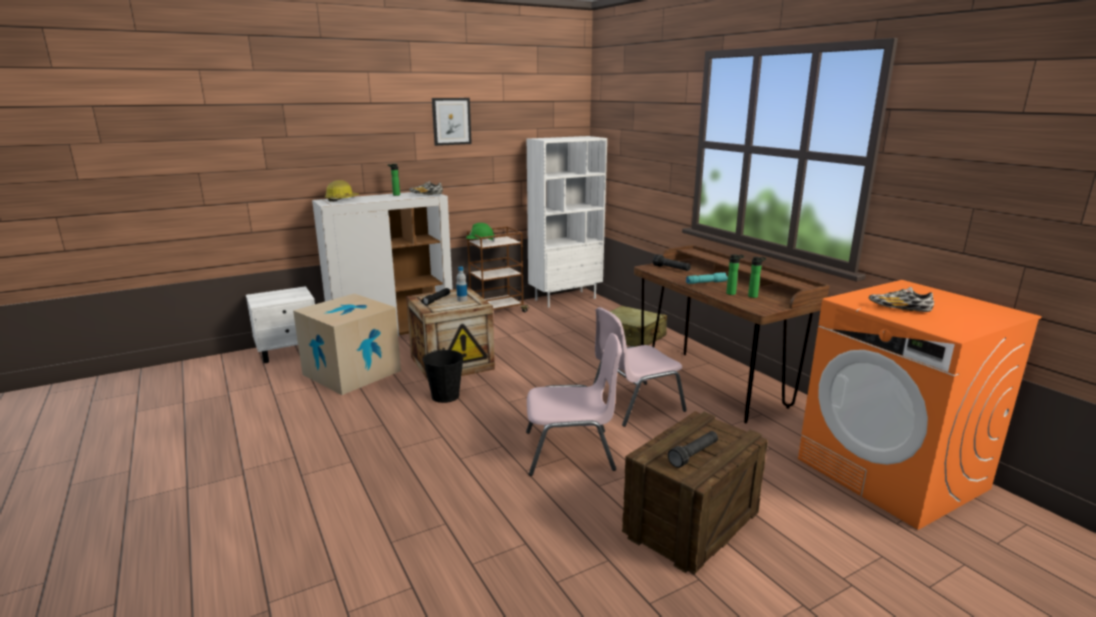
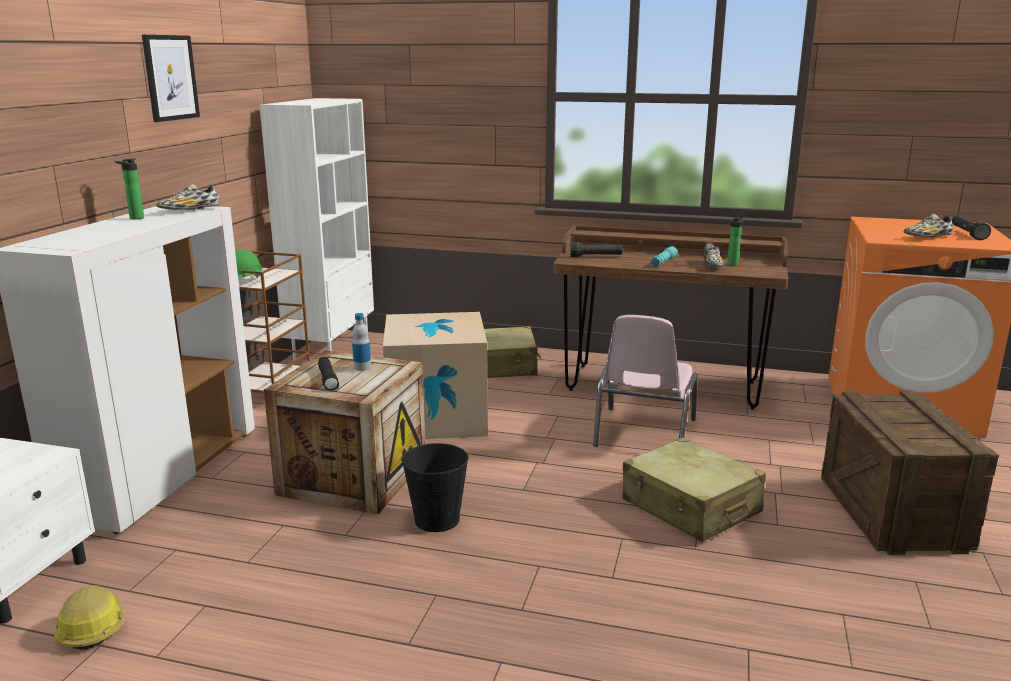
camera: 45 degrees left, 0 degrees up
cardboard box [293,293,401,395] -> cardboard box moved to [383,312,488,439]
hard hat [325,180,359,202] -> hard hat moved to [54,585,124,650]
pink chair [526,333,622,476] -> beige suitcase [622,438,766,542]
black flashlight [668,431,718,468] -> black flashlight moved to [952,216,991,240]
bottle [726,254,744,295] -> shoe [703,242,724,267]

